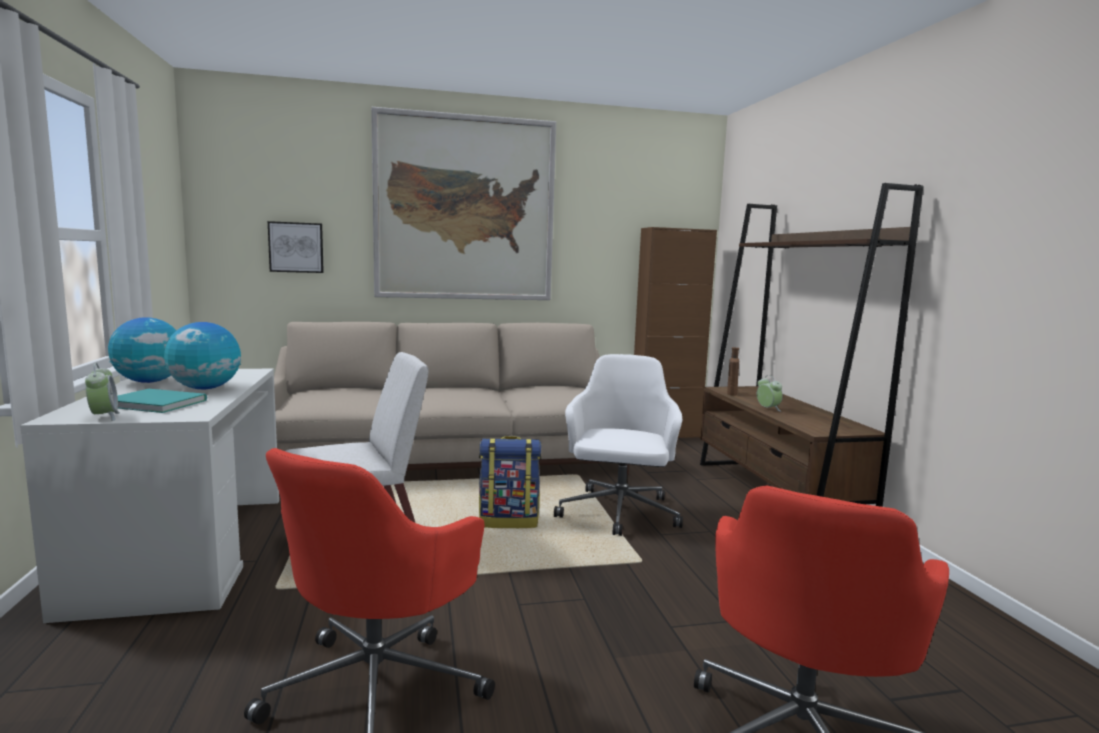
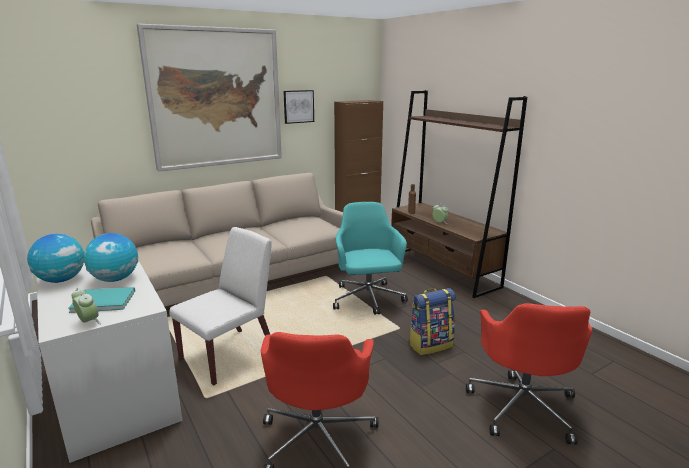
camera: 20 degrees left, 10 degrees up
picture [268,221,324,273] -> picture moved to [283,90,314,124]
backpack [479,436,541,528] -> backpack moved to [409,288,456,355]
white office chair [554,354,683,536] -> turquoise office chair [333,202,408,315]

